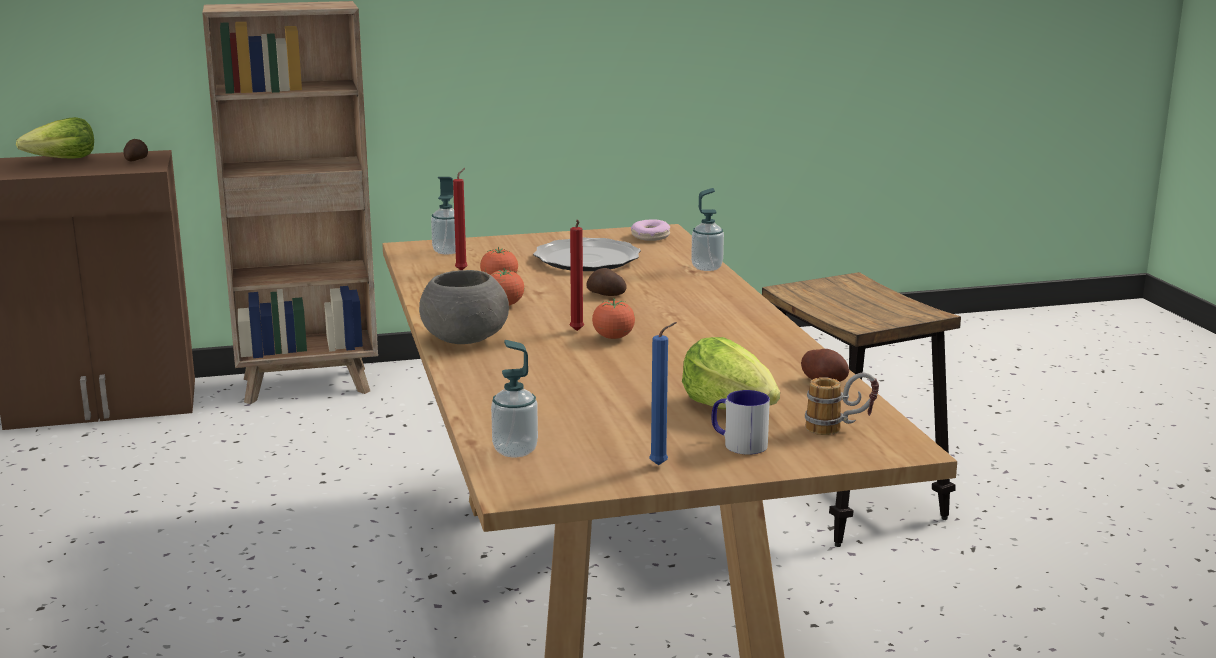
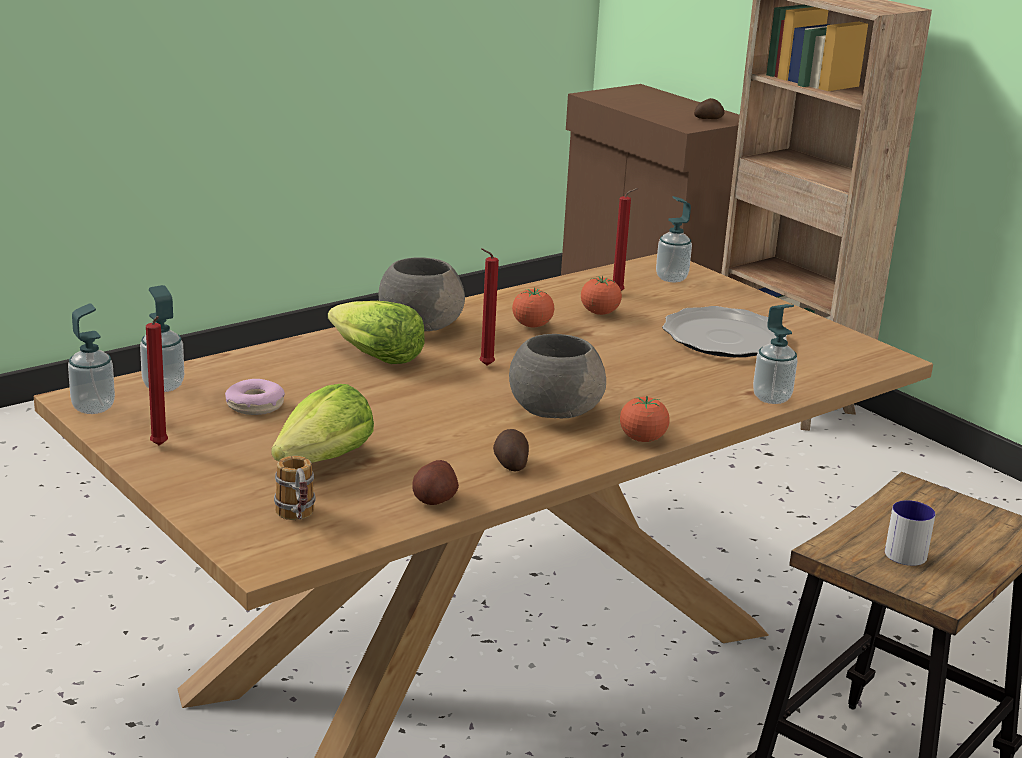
camera: 65 degrees right, 5 degrees up
lettuce [16,117,94,159] -> lettuce moved to [328,301,425,364]
potato [586,268,627,296] -> potato moved to [493,429,529,472]
tomato [592,298,635,339] -> tomato moved to [620,396,669,442]
donut [631,219,670,241] -> donut moved to [225,379,285,415]
blue candle [649,322,677,465] -> red candle [146,316,168,446]
mug [711,390,770,455] -> mug moved to [885,500,935,566]
none -> soap dispenser [68,304,115,414]
none -> grey bowl [509,334,606,418]

